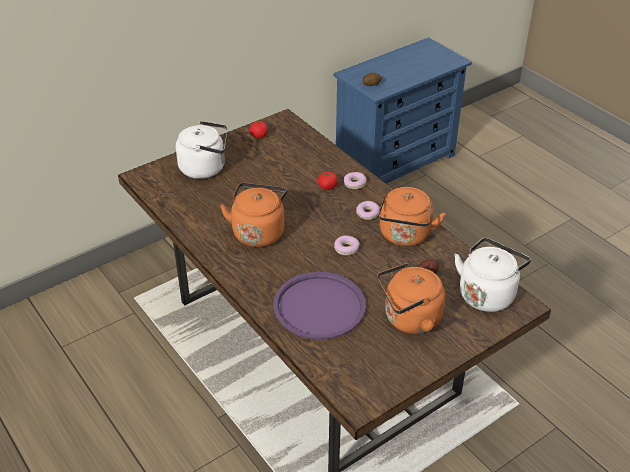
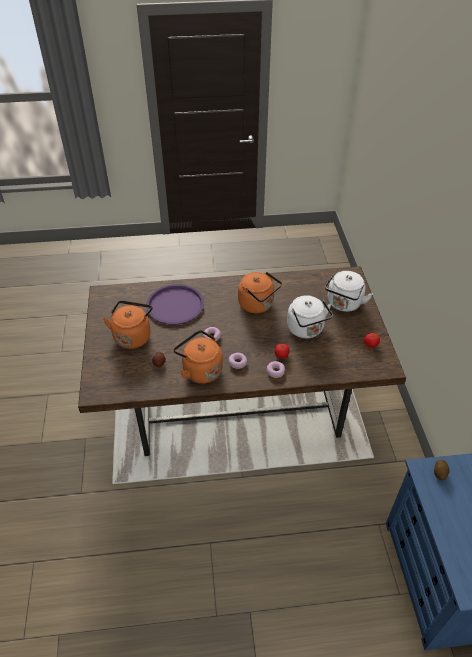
camera: 120 degrees right, 5 degrees up
white kettle [454,238,531,312] -> white kettle moved to [287,295,333,338]

